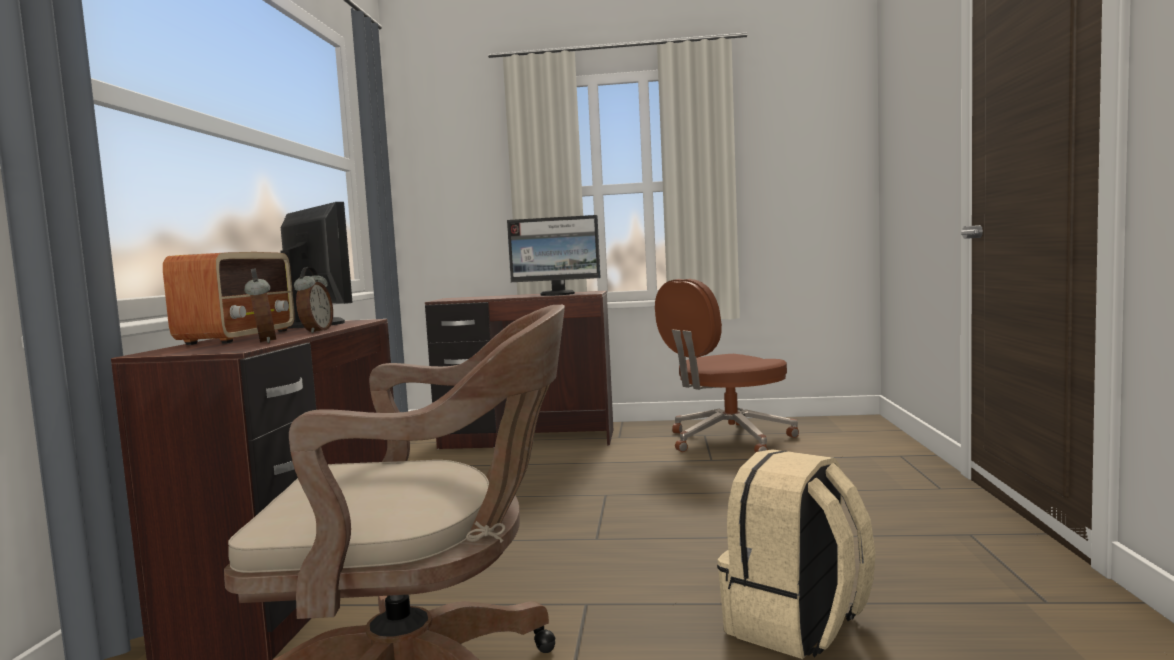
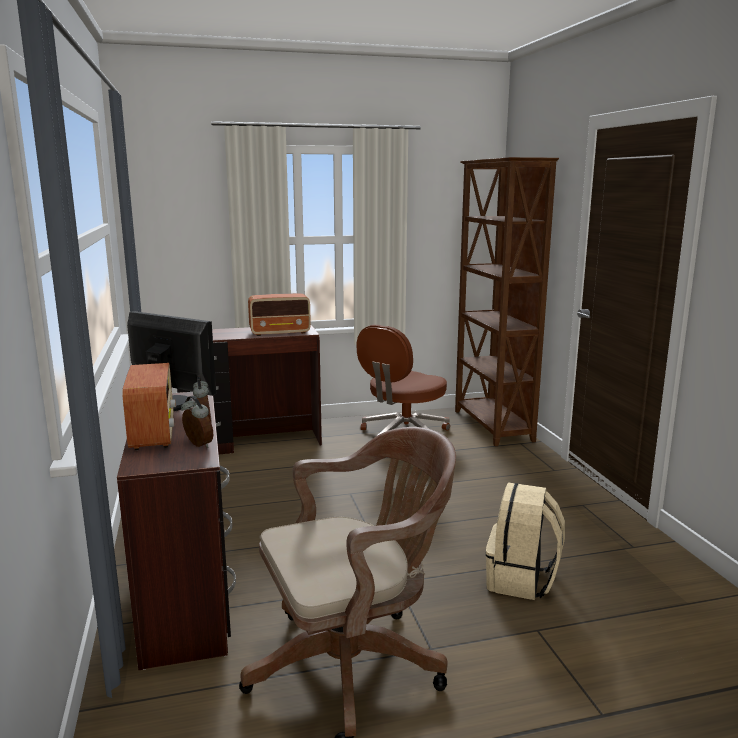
camera: 20 degrees left, 10 degrees up
monitor [507,215,601,296] -> radio [248,293,311,336]
none -> brown bookcase [455,157,559,446]

